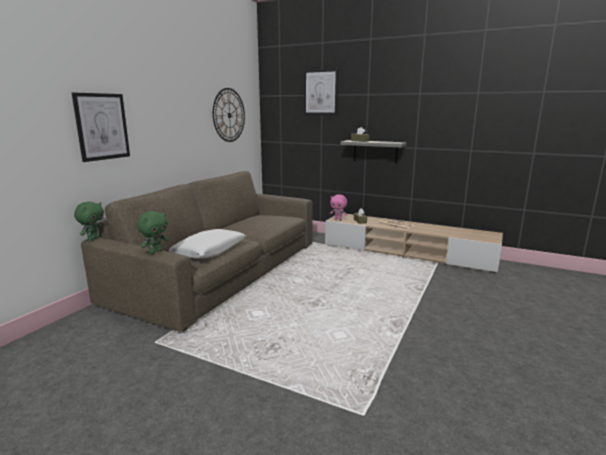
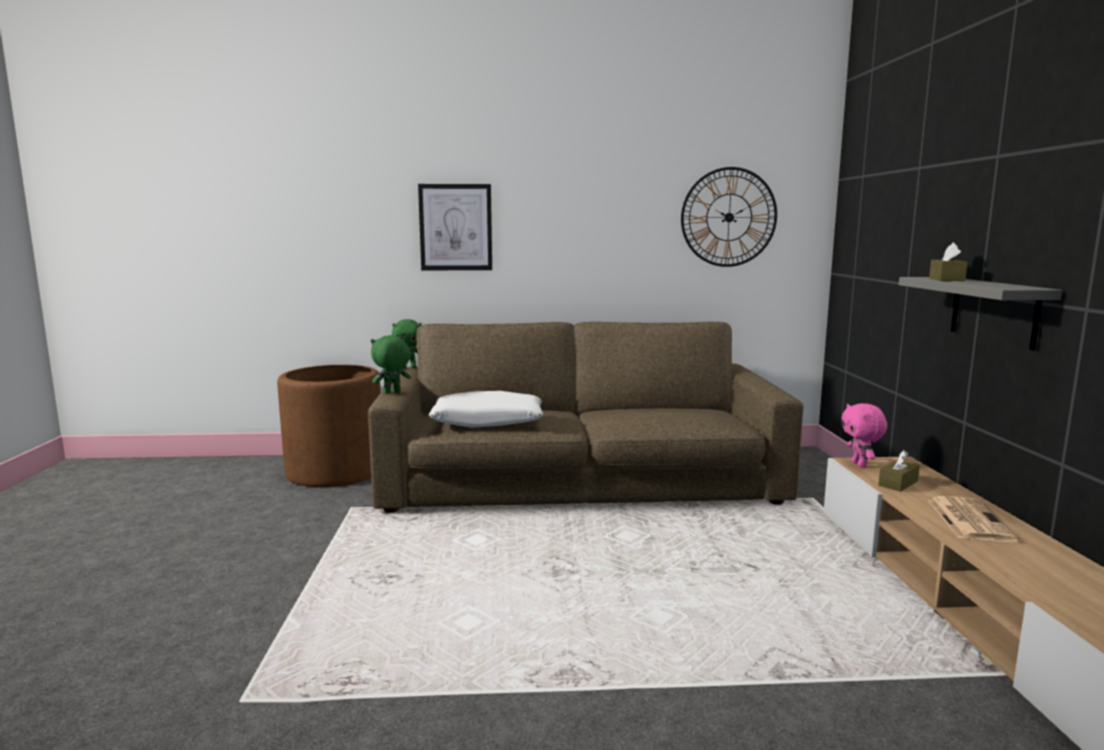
camera: 60 degrees right, 5 degrees down
green plush toy [137,211,168,254] -> green plush toy turned 135 degrees clockwise [371,335,411,394]
picture [304,69,338,115] -> none
none -> brown planter [277,365,381,487]

